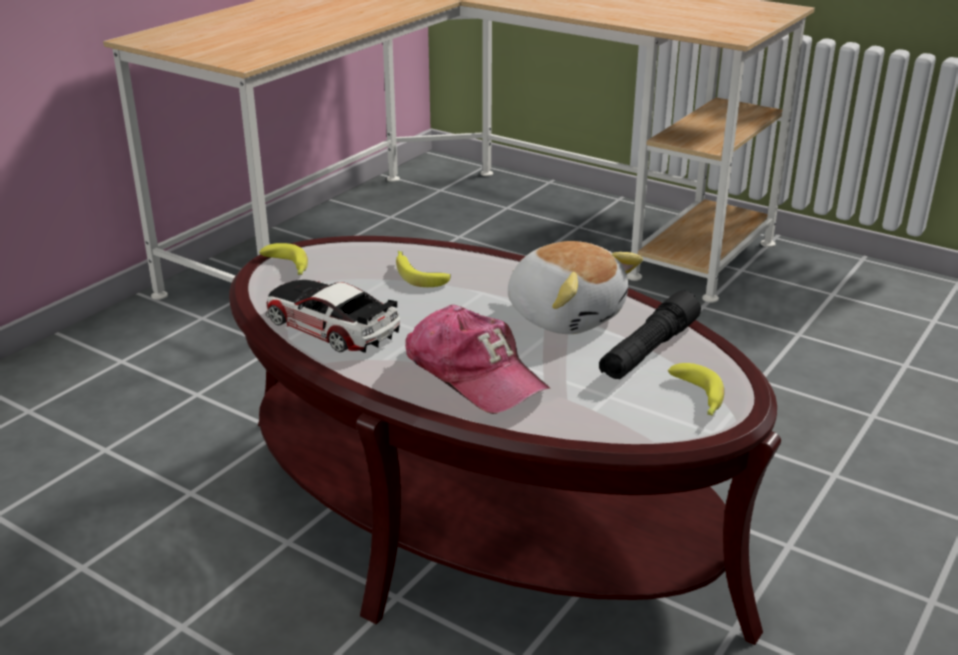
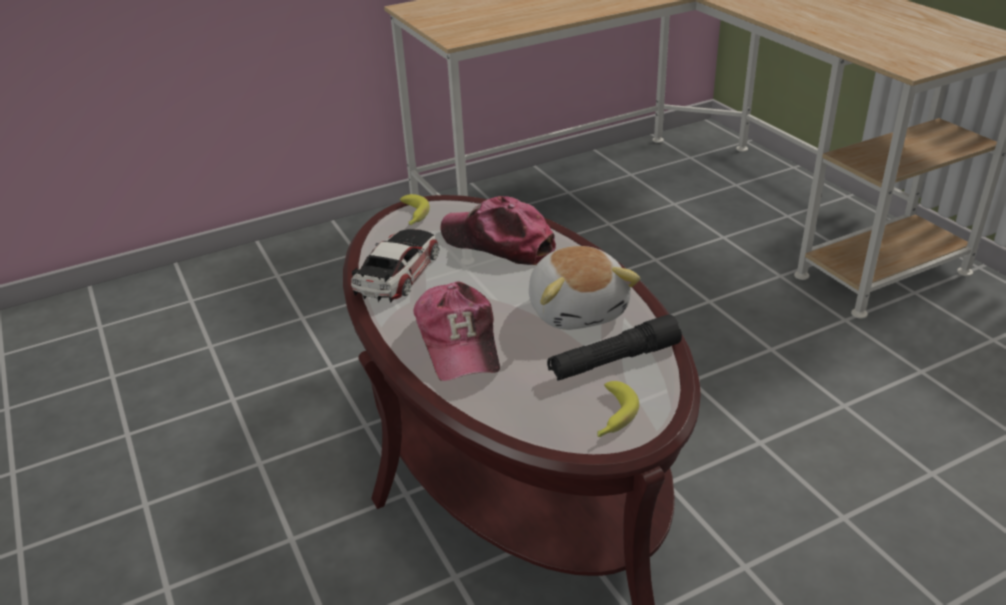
camera: 30 degrees right, 5 degrees up
toy car [266,280,400,353] -> toy car turned 45 degrees clockwise [351,229,440,303]
banana [396,251,451,287] -> cap [440,196,556,265]

